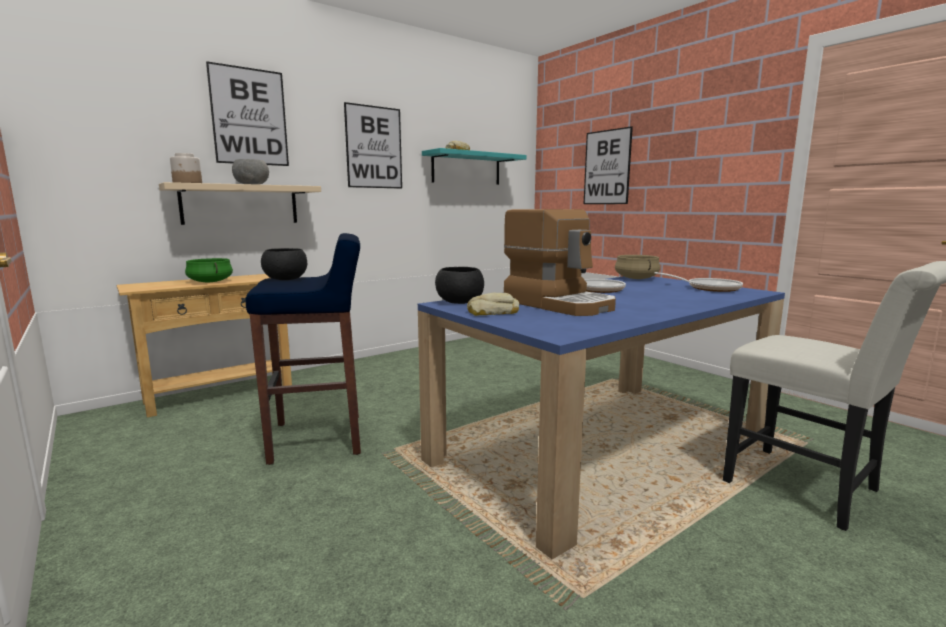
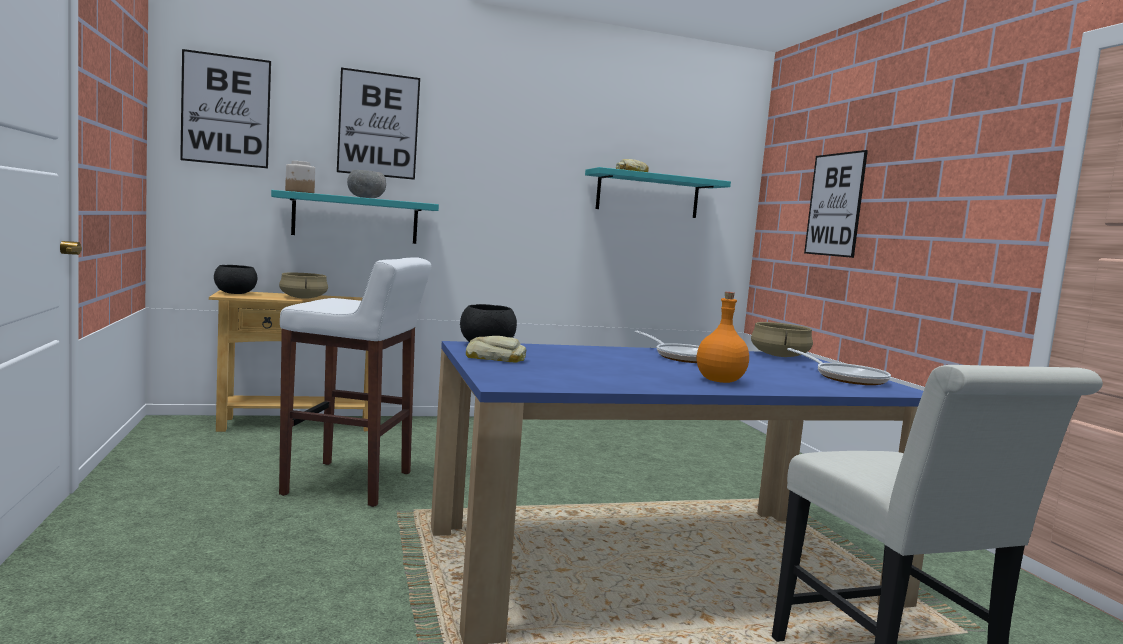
camera: 20 degrees right, 5 degrees down
beige shelf [159,182,321,225] -> turquoise shelf [271,190,439,244]
green cooking pot [185,258,233,282] -> beige cooking pot [279,273,328,299]
blue stool [246,233,361,465] -> white stool [279,257,431,507]
black bowl [261,248,307,280] -> black bowl moved to [214,265,257,294]
picture [344,102,402,189] -> picture moved to [180,49,271,169]
coffee machine [504,209,616,316] -> none
none -> orange bottle [697,292,749,383]

